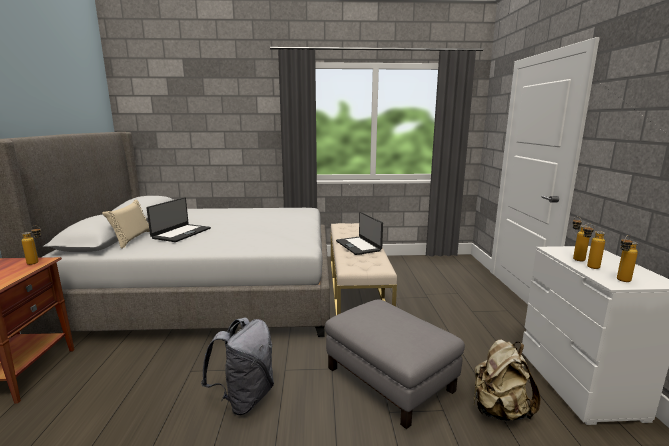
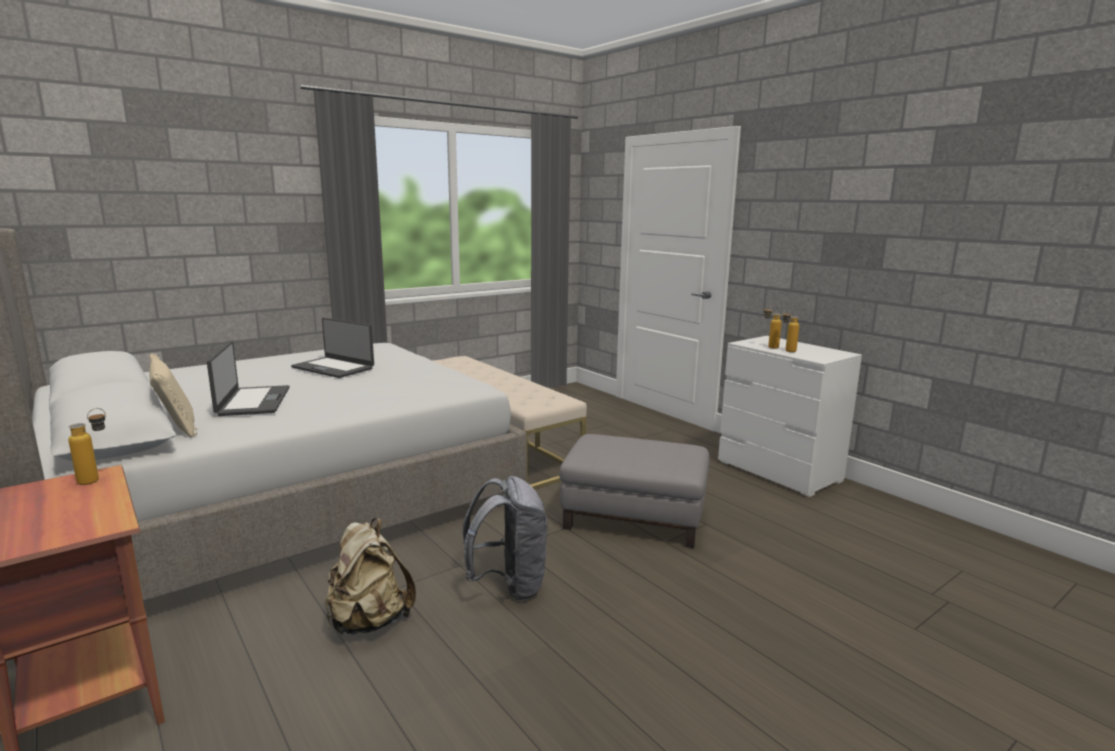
camera: 35 degrees left, 0 degrees up
laptop [336,212,383,255] -> laptop moved to [291,318,374,378]
beige backpack [473,339,541,421] -> beige backpack moved to [326,518,416,634]
bottle [617,235,638,282] -> none

